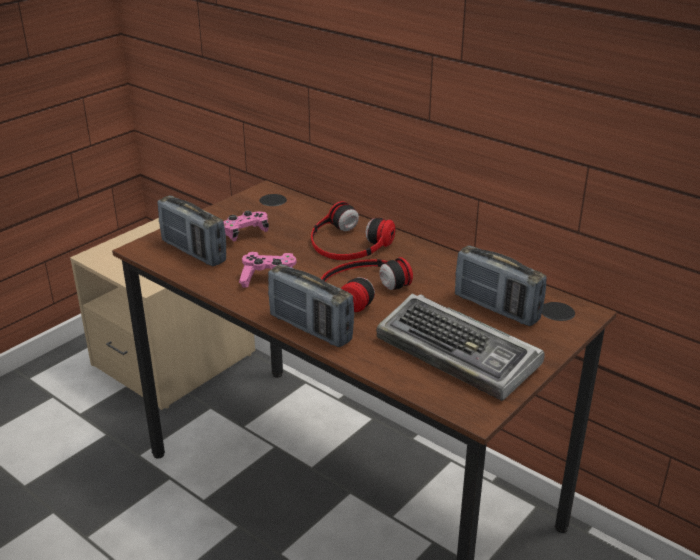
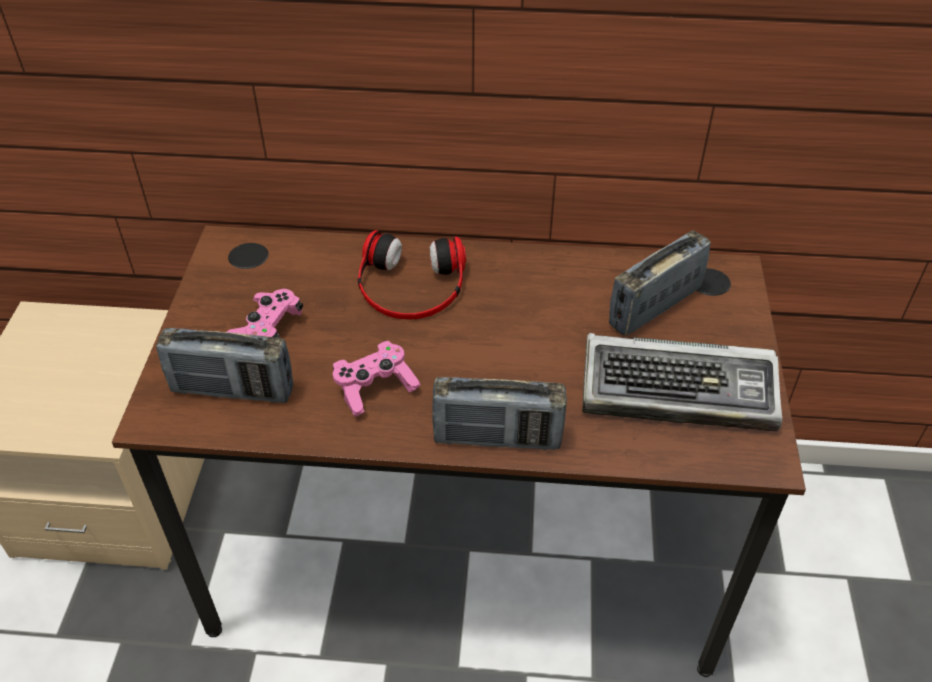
camera: 35 degrees left, 15 degrees up
headphones [321,257,413,312] -> none
radio [455,245,547,326] -> radio turned 135 degrees clockwise [609,231,711,336]

